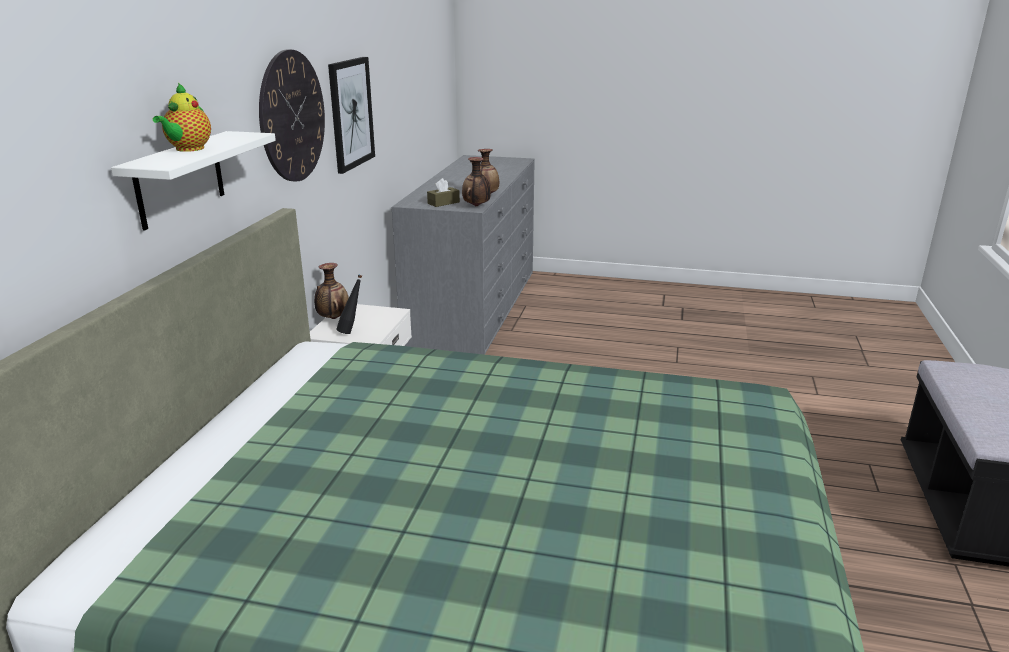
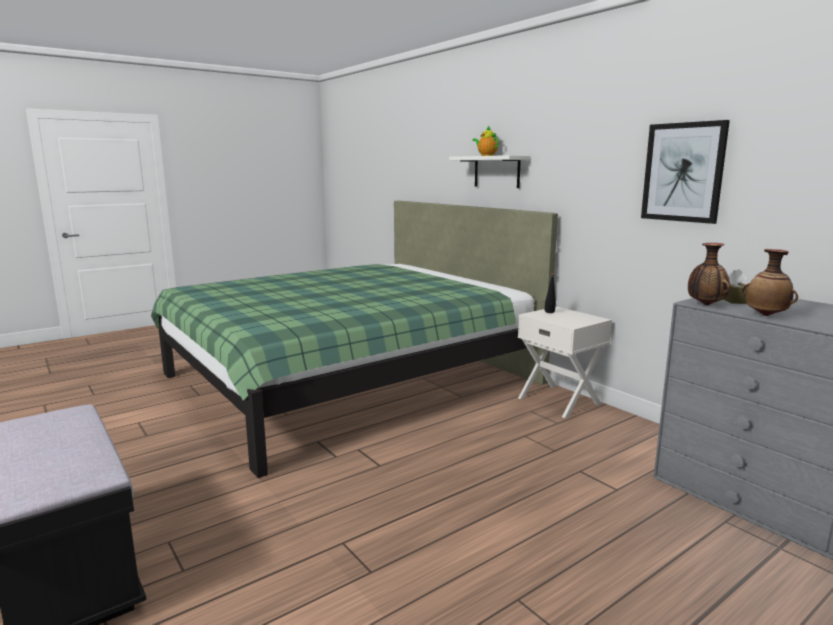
camera: 130 degrees right, 10 degrees down
wall clock [259,50,325,181] -> none
vase [314,263,349,319] -> none

